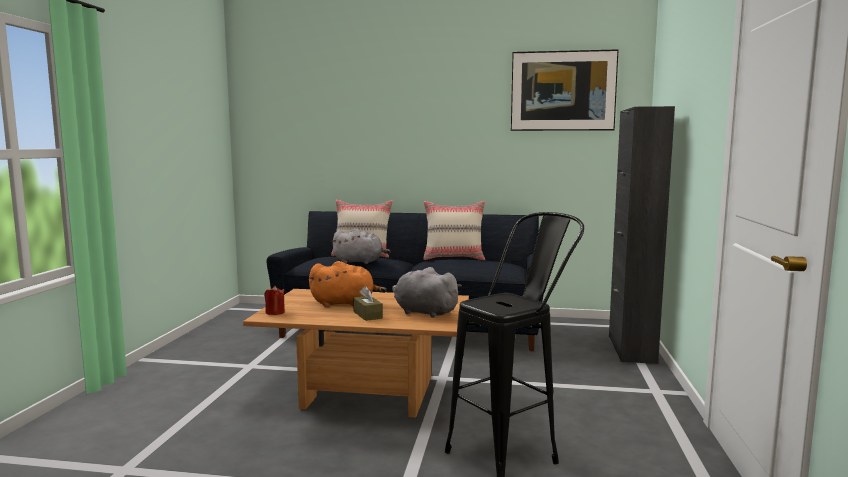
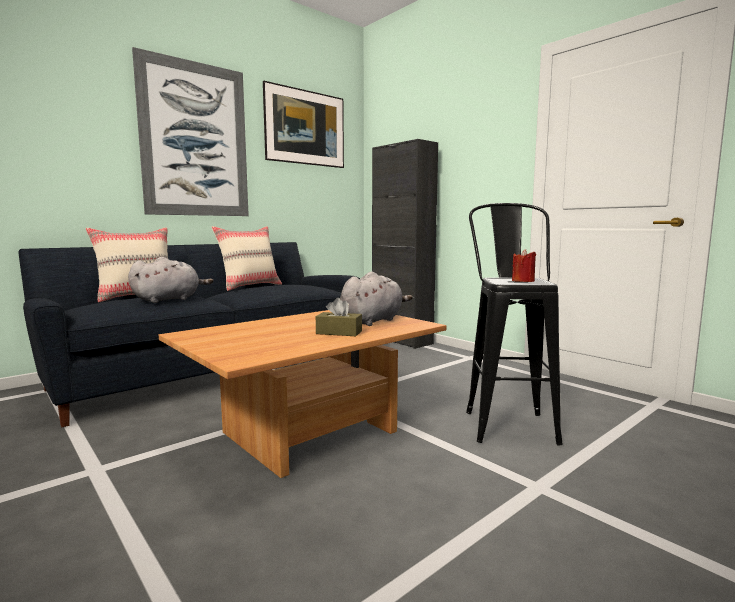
camera: 50 degrees left, 0 degrees up
red candle [264,286,285,315] -> red candle moved to [512,249,536,282]
orange plush toy [308,261,386,307] -> none
grey plush toy [392,267,462,318] -> grey plush toy turned 150 degrees clockwise [340,272,413,326]
none -> picture [132,47,249,216]

